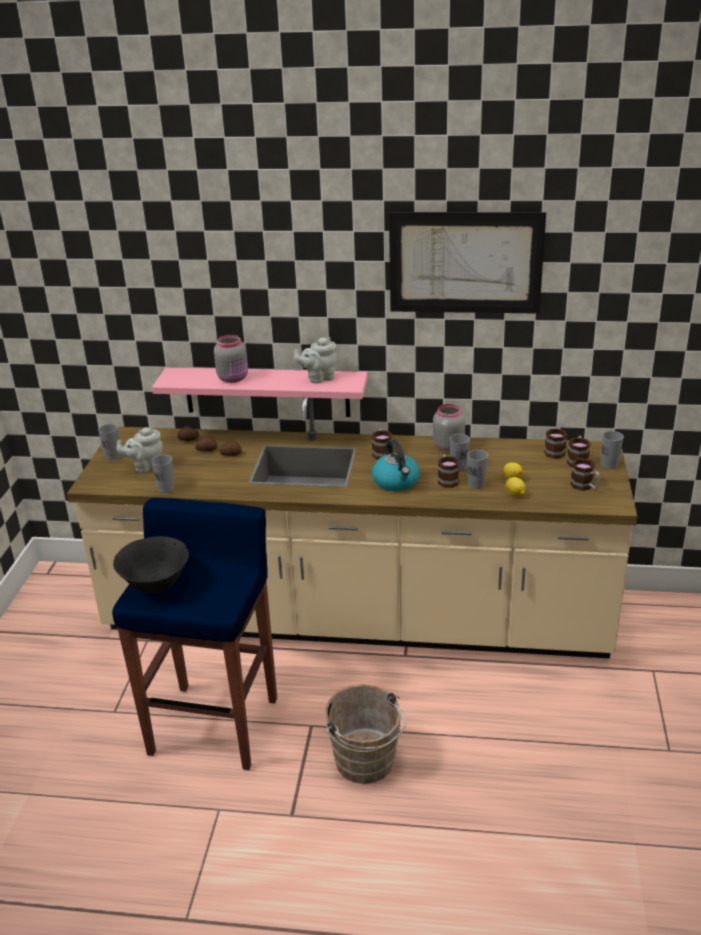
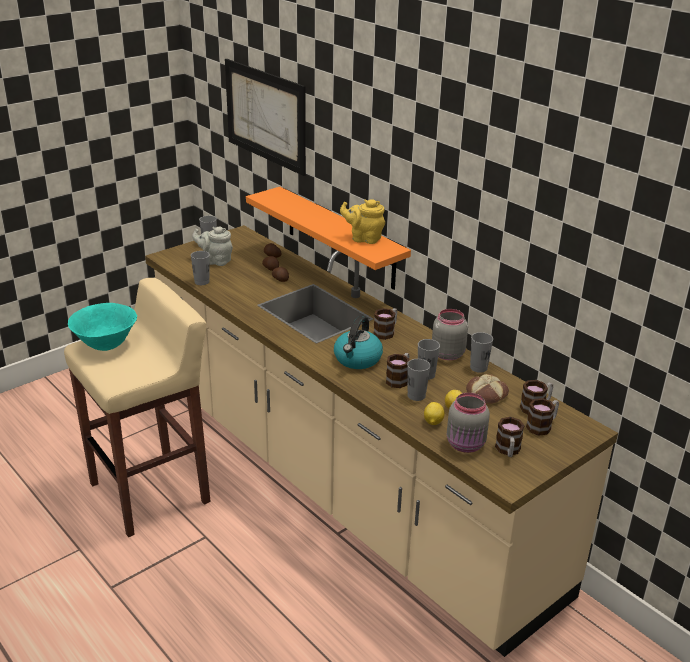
camera: 40 degrees right, 0 degrees up
blue stool [112,498,277,770] -> beige stool [64,278,211,537]
black bowl [113,536,189,593] -> turquoise bowl [68,303,137,351]
pink shelf [152,367,368,417] -> orange shelf [246,187,411,290]
grey jar [214,335,248,383] -> grey jar moved to [447,393,490,453]
grey teapot [294,337,337,384] -> yellow teapot [340,199,385,244]
brown bucket [325,684,406,784] -> none
picture [389,212,546,314] -> picture moved to [225,59,306,176]
grey cup [601,431,624,469] -> grey cup moved to [470,332,493,373]
none -> bread [466,374,509,404]

